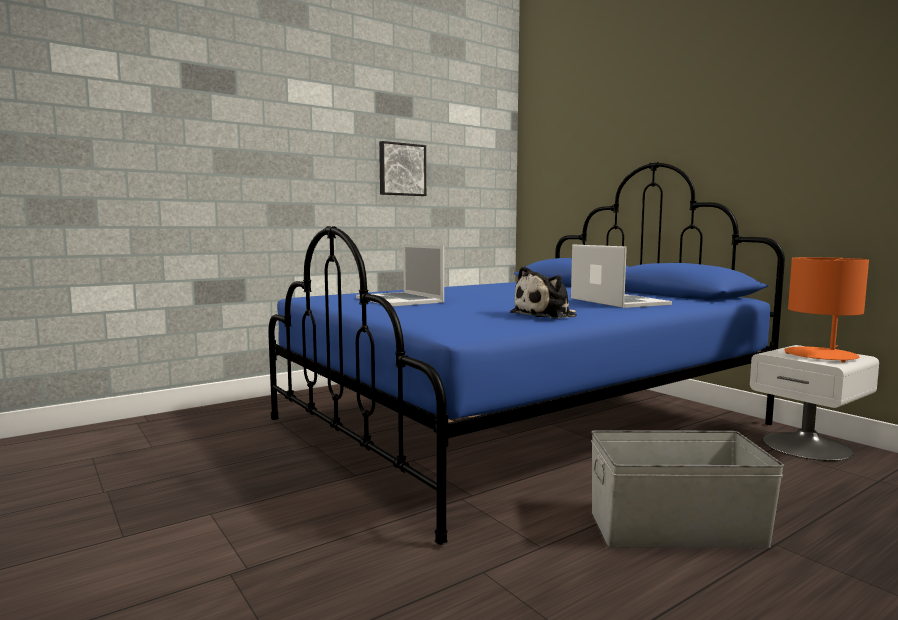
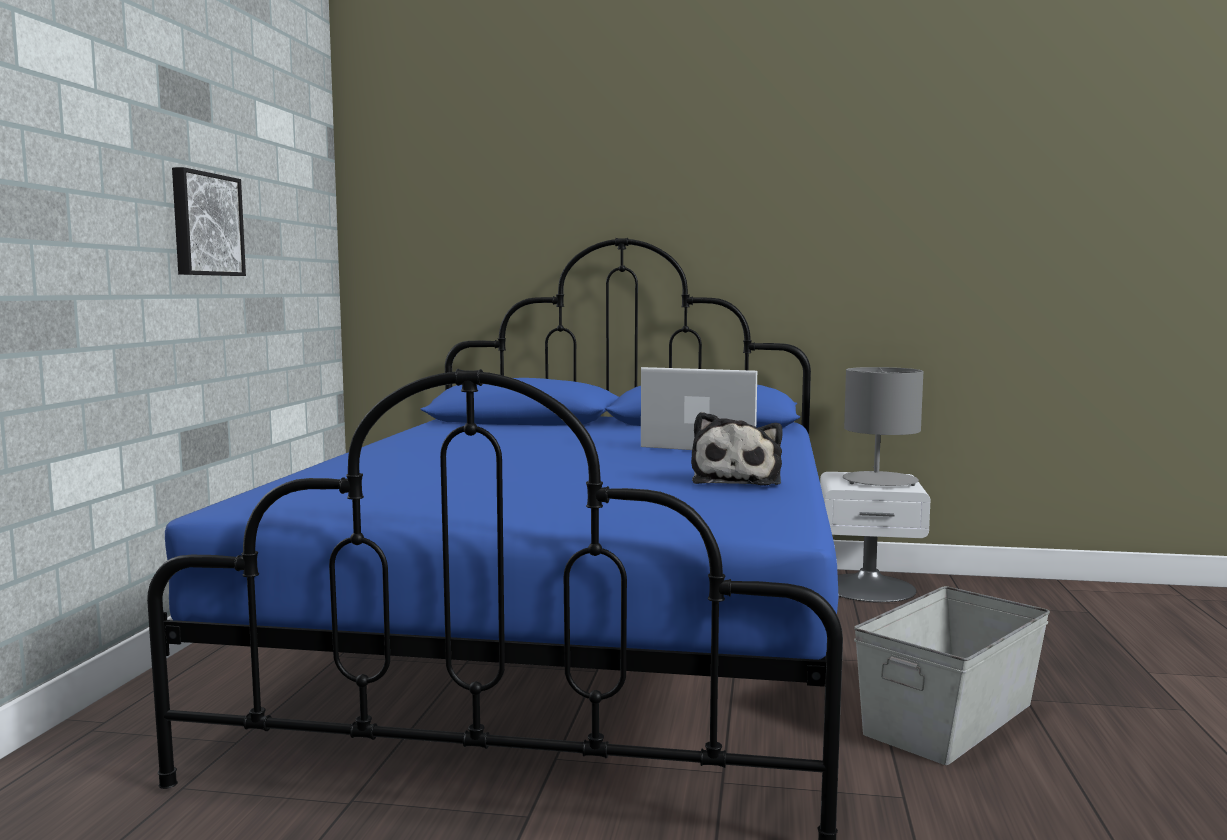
camera: 45 degrees left, 0 degrees up
laptop [356,244,444,307] -> none
orange table lamp [785,257,869,363] -> grey table lamp [843,367,923,486]

